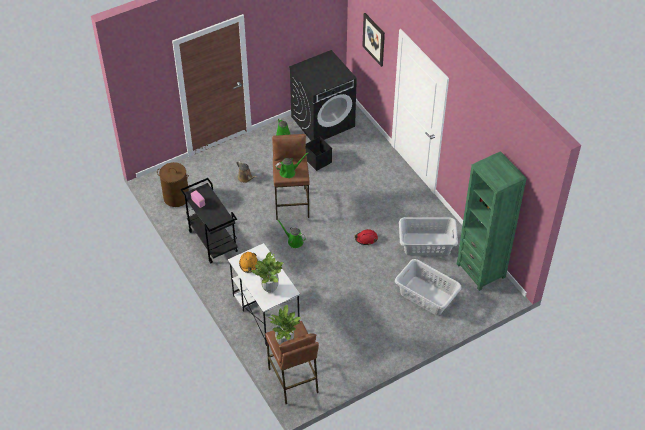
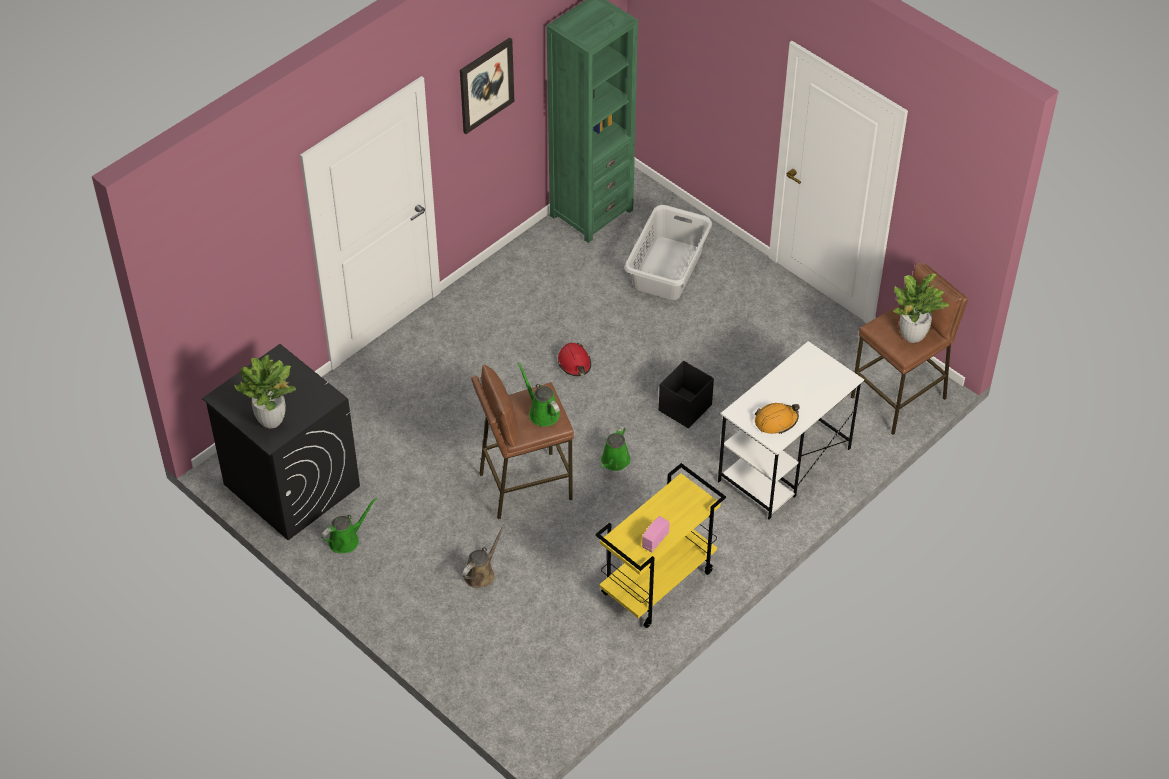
camera: 105 degrees left, 0 degrees up
brown laundry basket [157,162,189,207] -> none
black cart [180,178,238,263] -> yellow cart [595,463,726,628]
potted plant [251,252,283,293] -> potted plant moved to [234,355,296,428]
black storage box [306,137,332,171] -> black storage box moved to [659,361,714,428]
picture [362,13,385,67] -> picture moved to [460,37,514,134]
grey laundry basket [399,217,458,255] -> none

